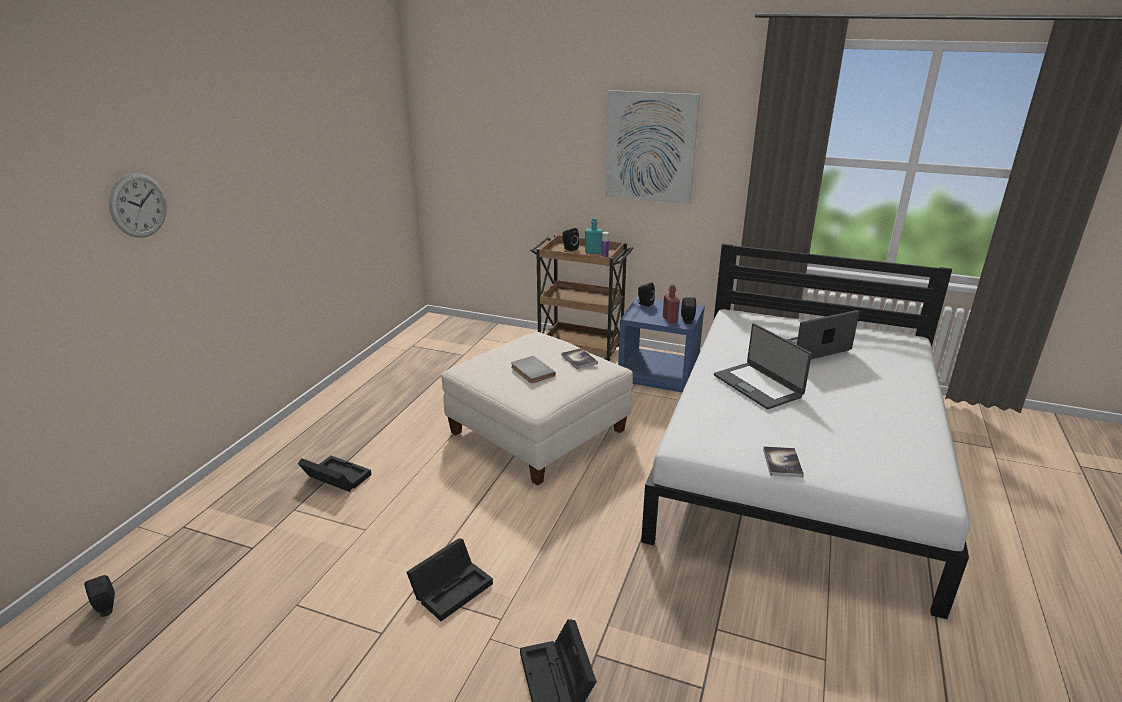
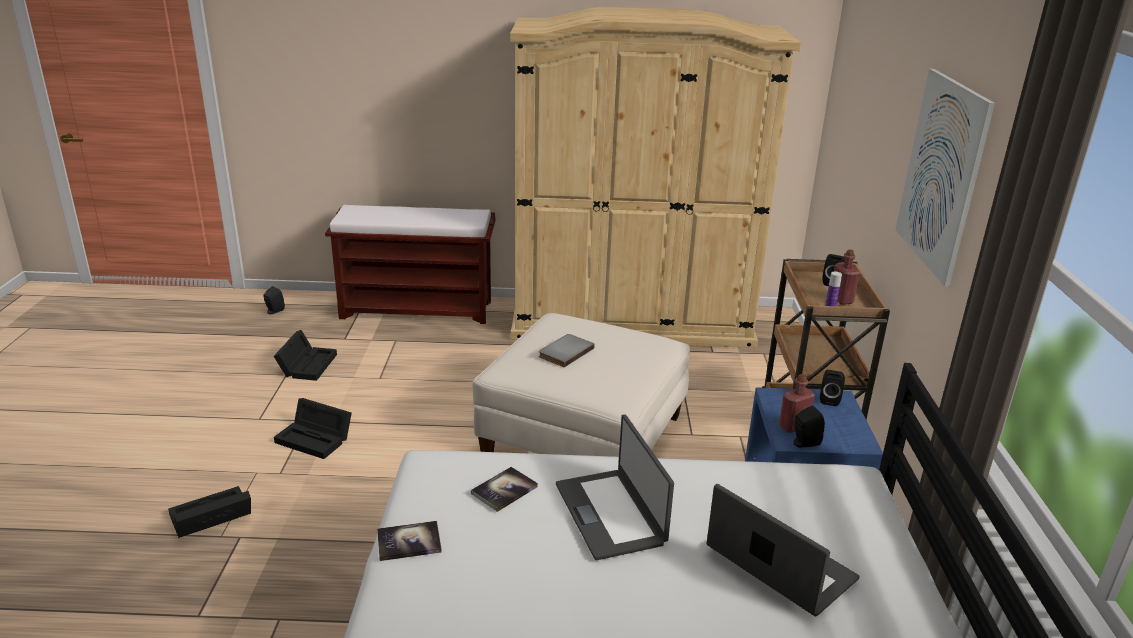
camera: 70 degrees right, 0 degrees up
wall clock [109,173,167,238] -> none
black storage box [298,456,371,492] -> black storage box moved to [274,330,337,381]
book [561,348,598,369] -> book moved to [471,467,538,512]
turquoise bottle [585,218,604,254] -> red bottle [834,250,860,305]
laptop [714,324,812,409] -> laptop turned 60 degrees counterclockwise [556,414,674,560]
none -> brown bench [325,205,496,324]
none -> beige wardrobe [510,7,801,348]

